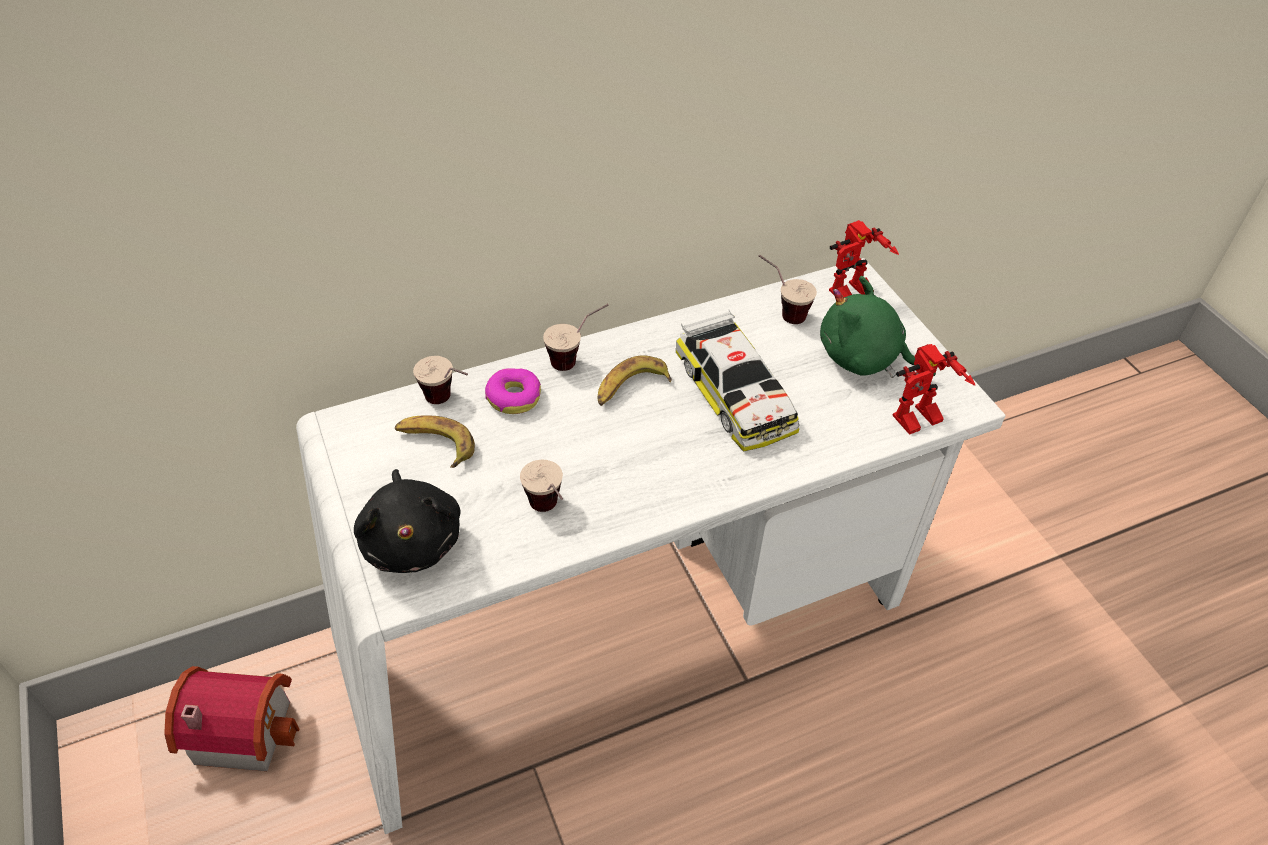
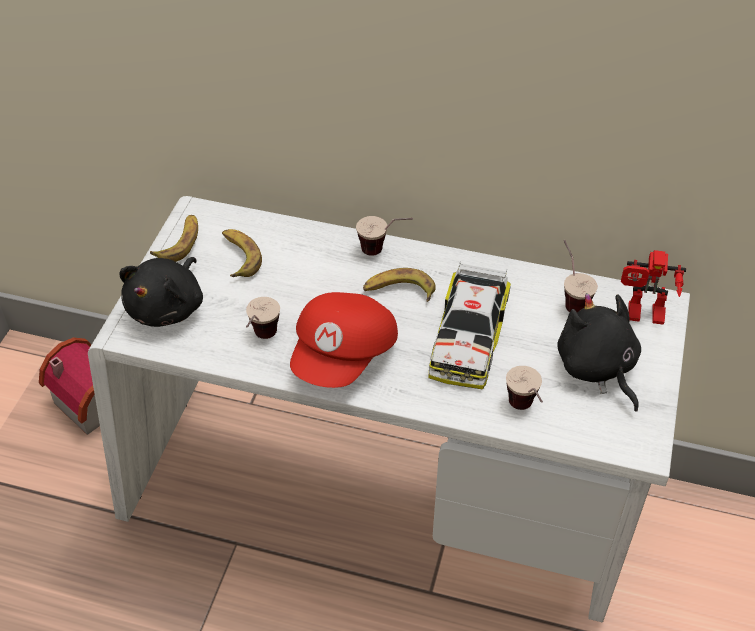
camera: 40 degrees right, 0 degrees up
cup [413,356,468,404] -> cup moved to [506,366,543,410]
donut [485,368,541,414] -> none
green plush toy [820,276,936,378] -> black plush toy [557,293,641,411]
toy robot [892,344,975,435] -> none
none -> banana [150,215,198,262]
none -> red cap [290,292,398,388]

